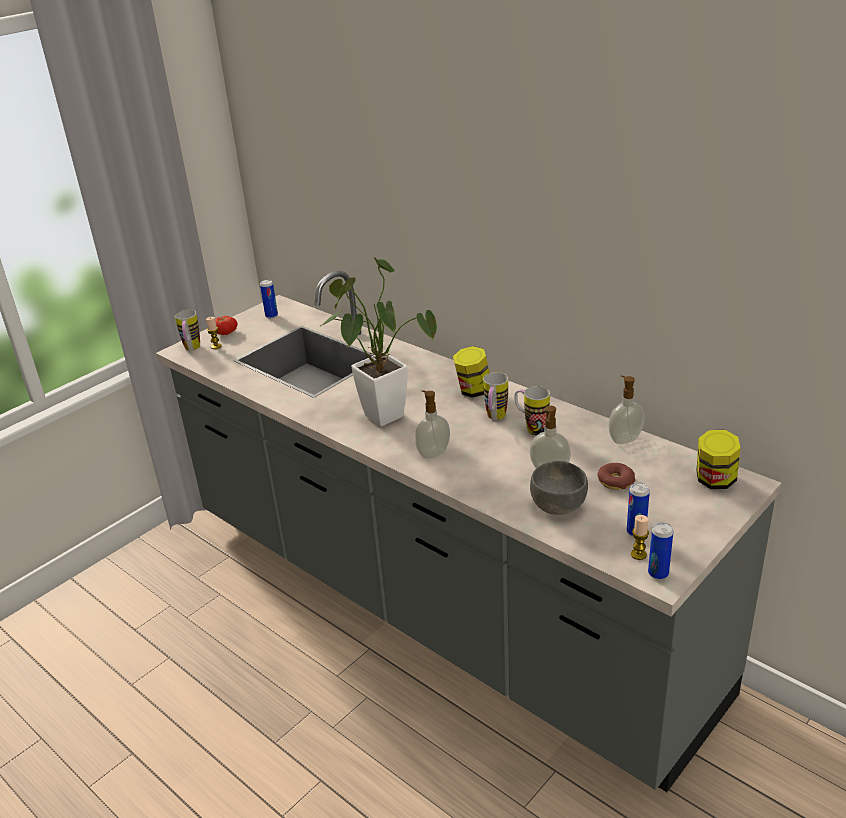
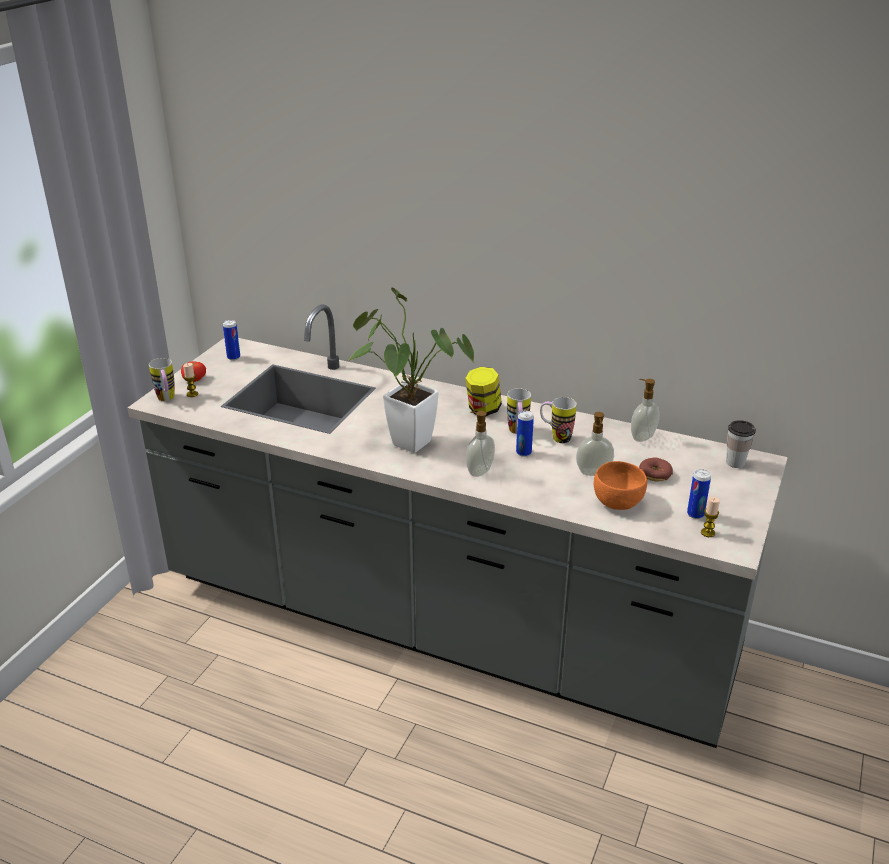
camera: 20 degrees left, 0 degrees up
grey bowl [530,461,588,515] -> orange bowl [594,461,647,510]
can [648,522,673,580] -> can moved to [516,410,534,457]
jar [697,430,740,489] -> cup [726,420,756,468]

